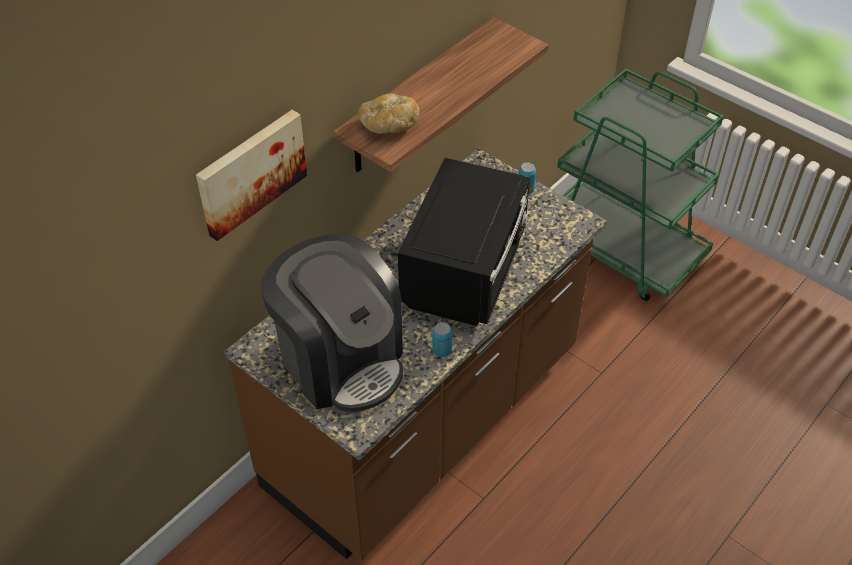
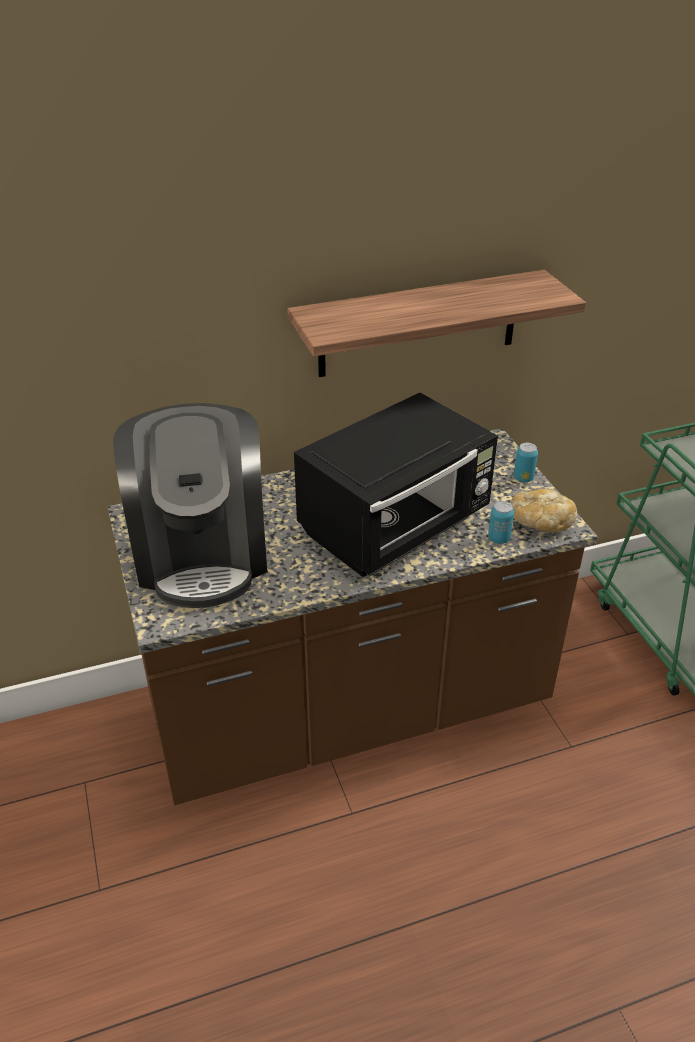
camera: 30 degrees right, 10 degrees down
picture [196,110,307,241] -> none
bread [358,94,419,134] -> bread moved to [511,489,577,532]
can [432,322,452,357] -> can moved to [488,501,514,544]

